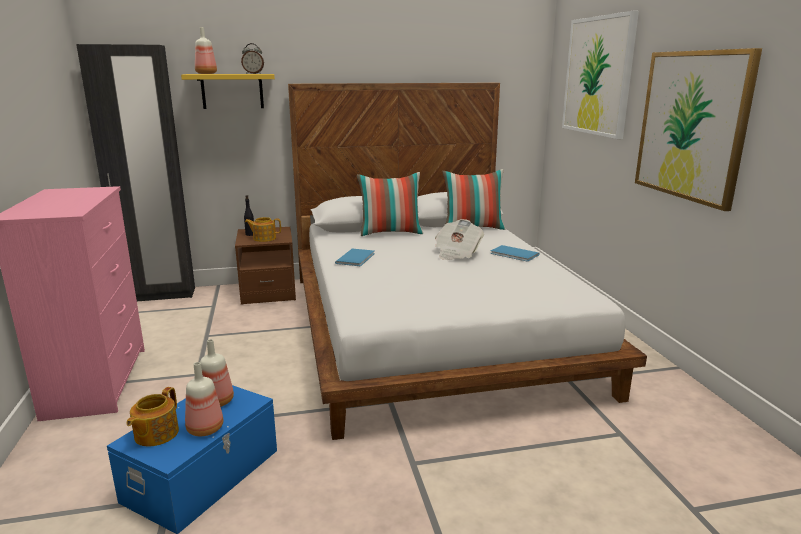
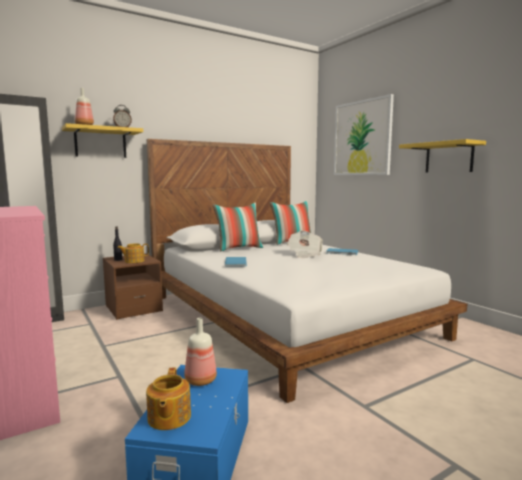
camera: 20 degrees left, 10 degrees down
bottle [185,362,223,436] -> none
picture [635,48,762,211] -> yellow shelf [399,139,486,172]

